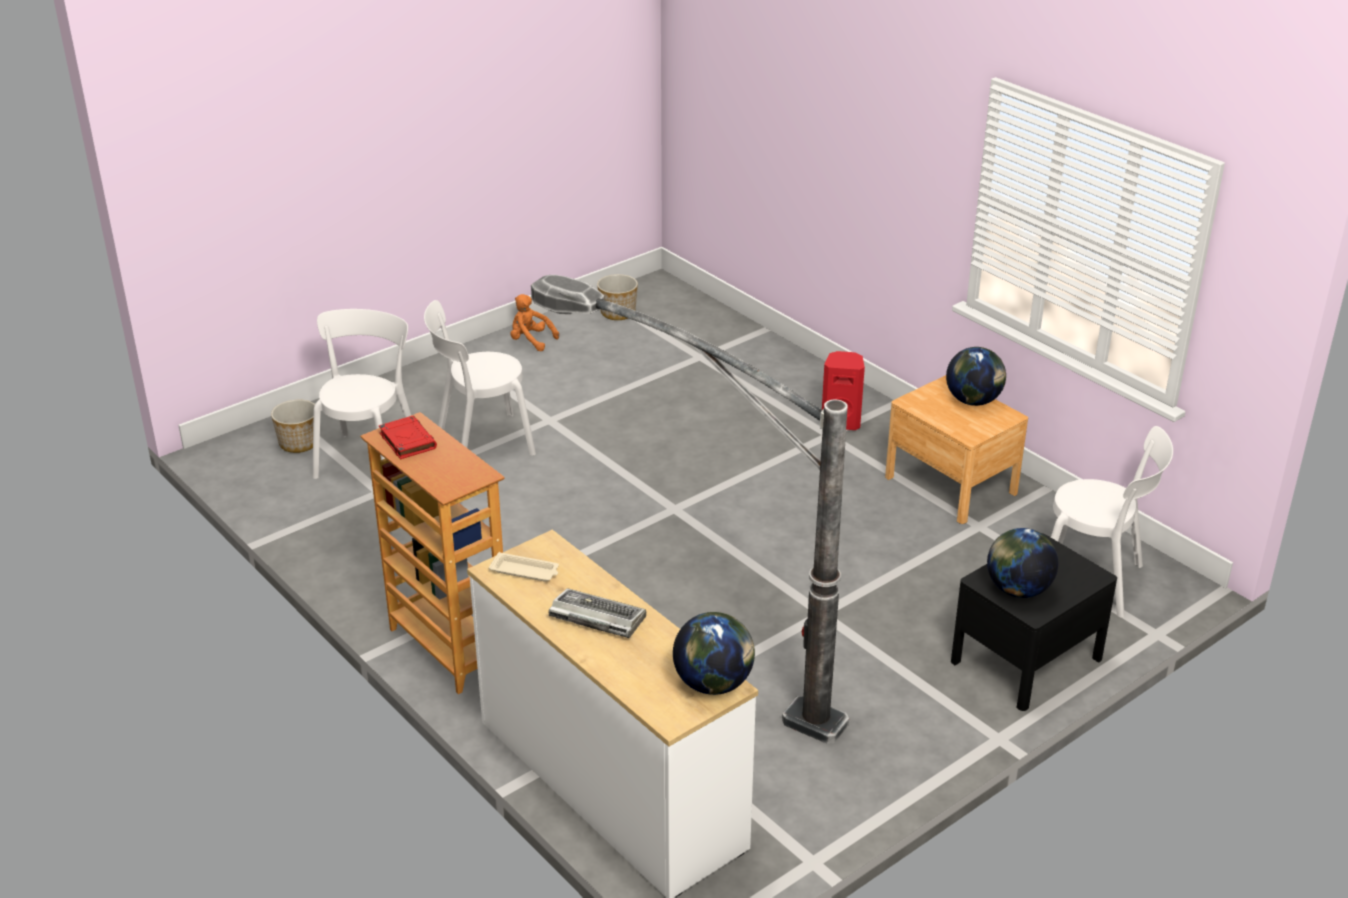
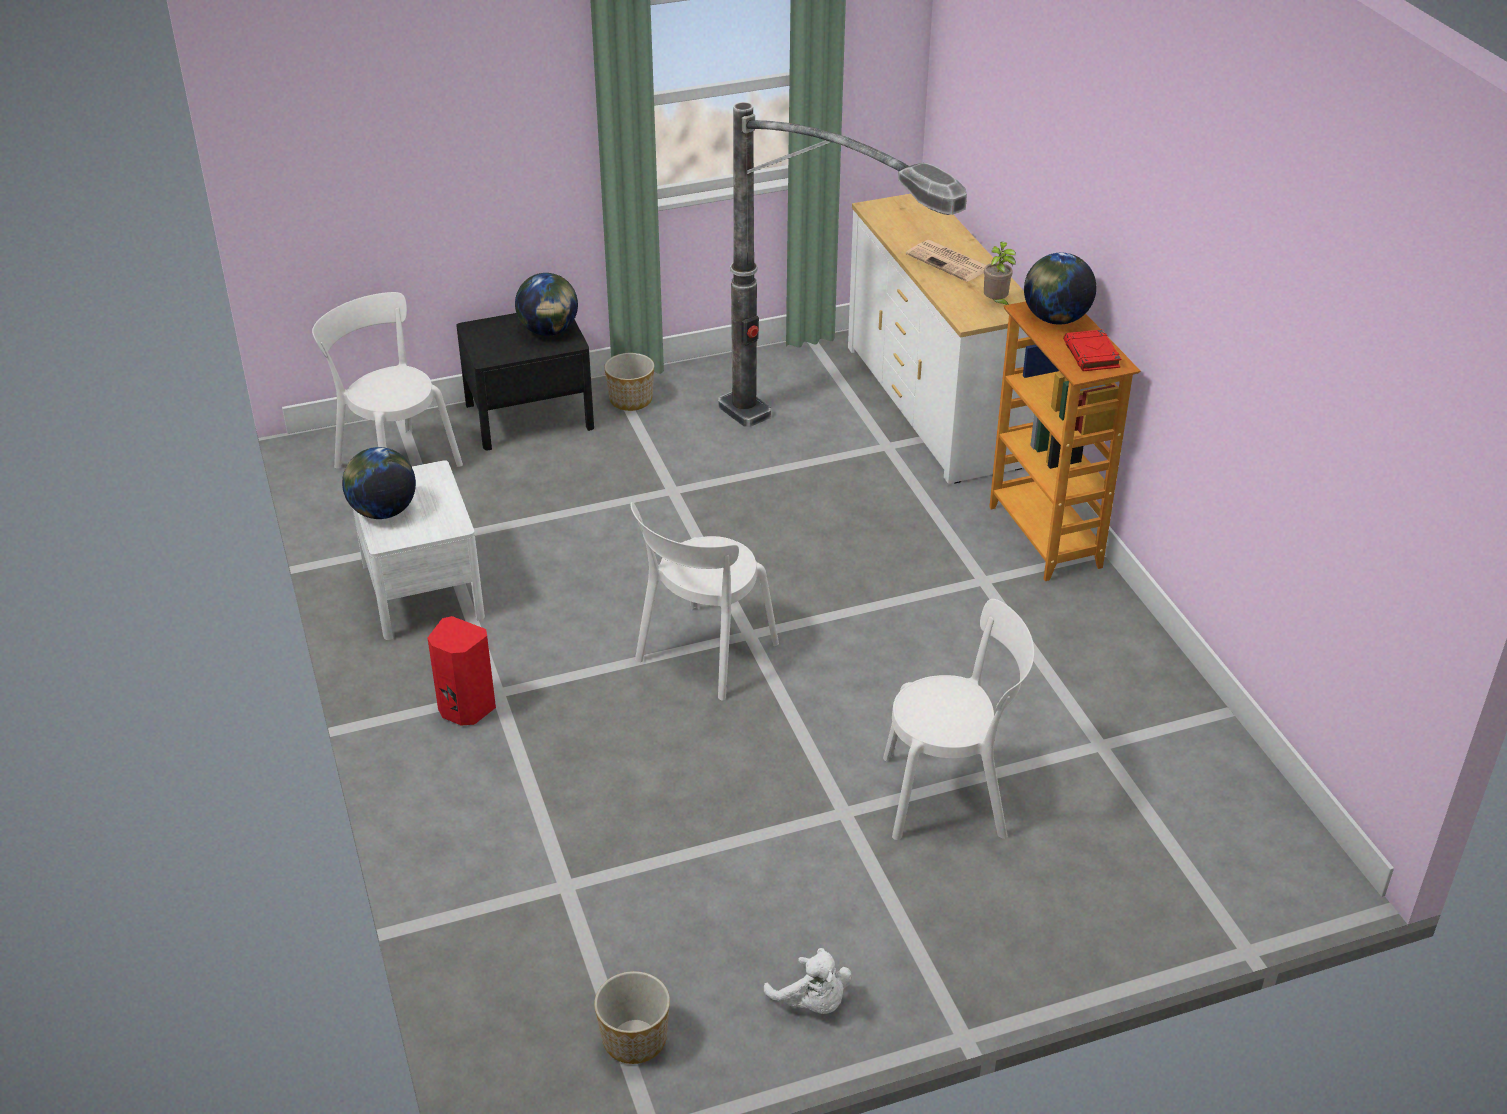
camera: 160 degrees left, 5 degrees up
planter [271,400,315,453] -> planter moved to [604,353,654,411]
white chair [312,309,411,479] -> white chair moved to [631,502,779,701]
beige tray [489,552,559,582] -> potted plant [984,242,1016,305]
orange plush toy [510,294,559,351] -> white plush toy [764,948,852,1014]
keyboard [549,588,646,638] -> newspaper [906,240,986,282]
globe [673,612,755,695] -> globe moved to [1024,253,1096,325]
brown nightstand [885,375,1028,524] -> white nightstand [353,460,485,640]

